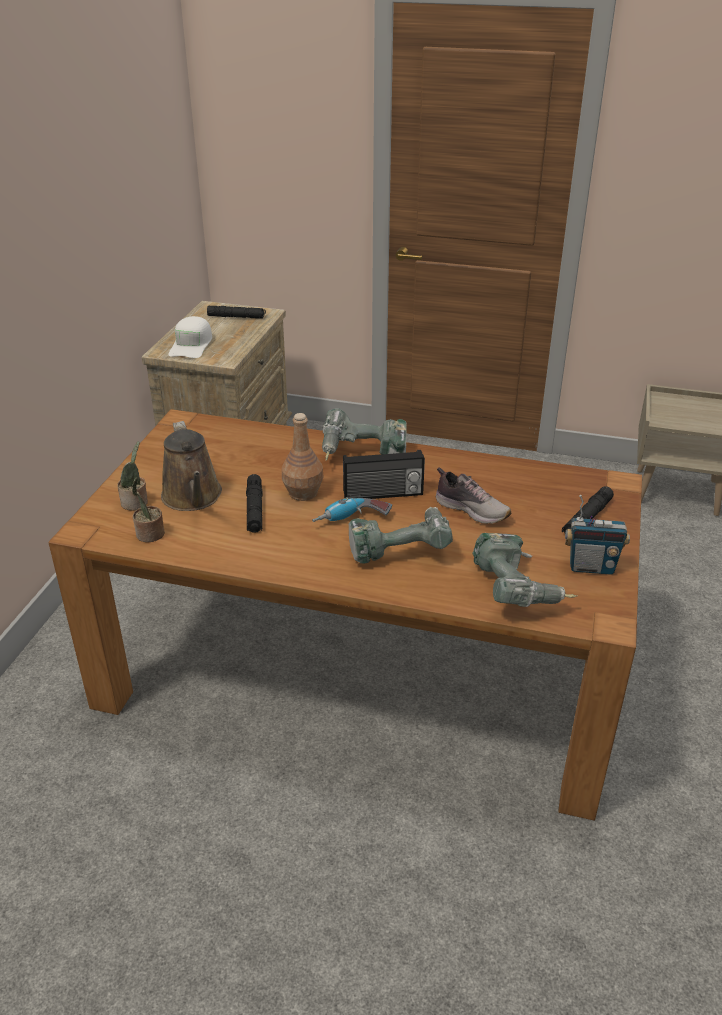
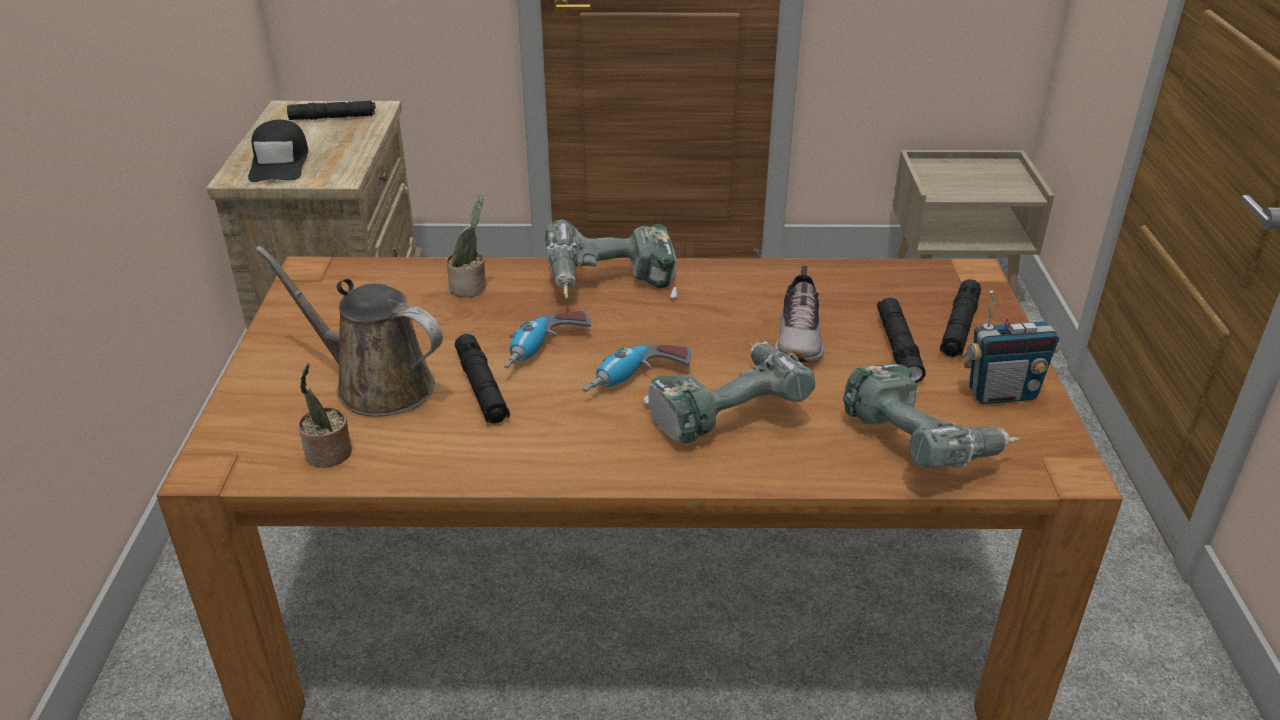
camera: 15 degrees left, 0 degrees up
potted plant [117,441,148,510] -> potted plant moved to [446,195,486,297]
brown watering can [161,421,222,511] -> brown watering can turned 150 degrees clockwise [255,246,443,417]
white cap [168,316,212,358] -> black cap [248,120,308,182]
brown bottle [282,413,324,501] -> power drill [504,311,591,369]
radio [343,450,425,499] -> none
shoe [436,467,511,524] -> shoe turned 75 degrees clockwise [774,265,824,363]
none -> black flashlight [877,298,926,383]

